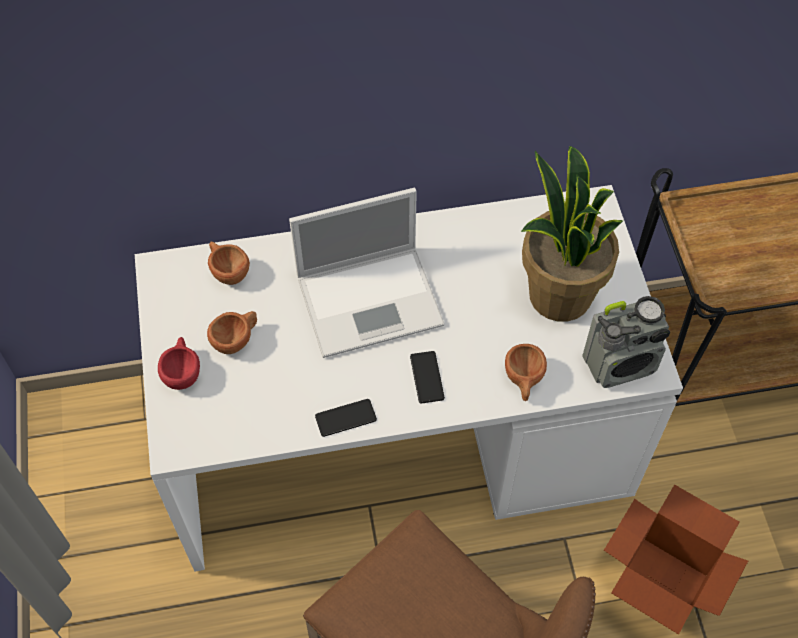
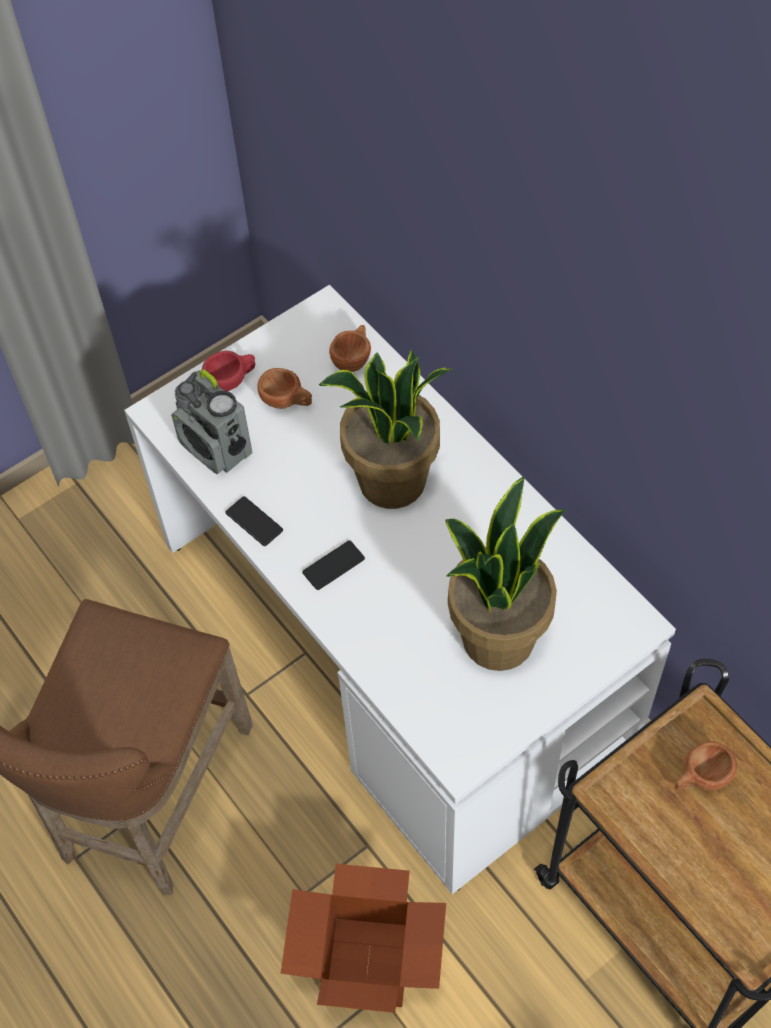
camera: 65 degrees right, 0 degrees up
laptop [289,188,445,358] -> potted plant [319,349,453,509]
brown cup [505,344,547,401] -> brown cup moved to [675,741,737,791]
radio [582,296,670,388] -> radio moved to [171,369,252,474]

